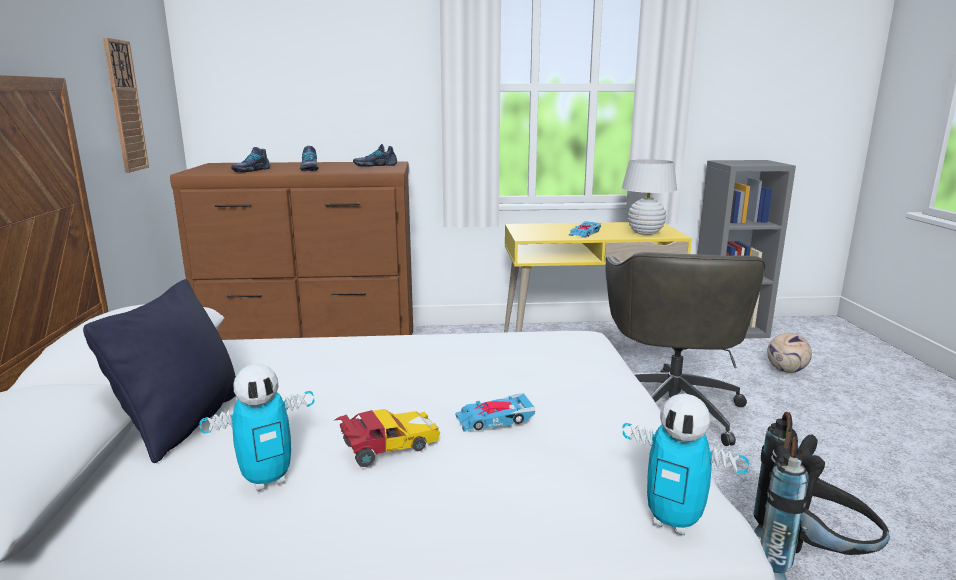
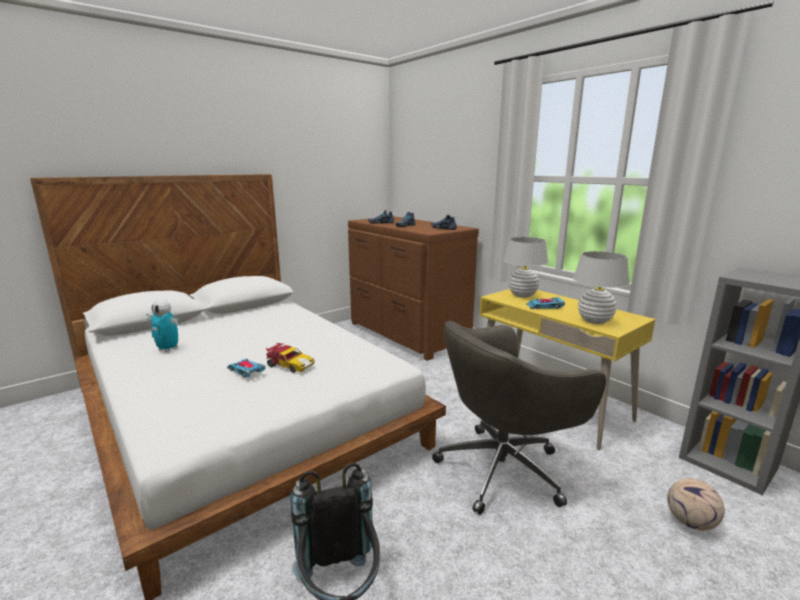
camera: 55 degrees right, 0 degrees up
black pillow [83,279,236,463] -> none
wall clock [103,38,149,173] -> none
toy car [335,409,440,467] -> toy car moved to [266,343,315,373]
toy robot [622,394,749,535] -> none
none -> white table lamp [504,237,548,298]

